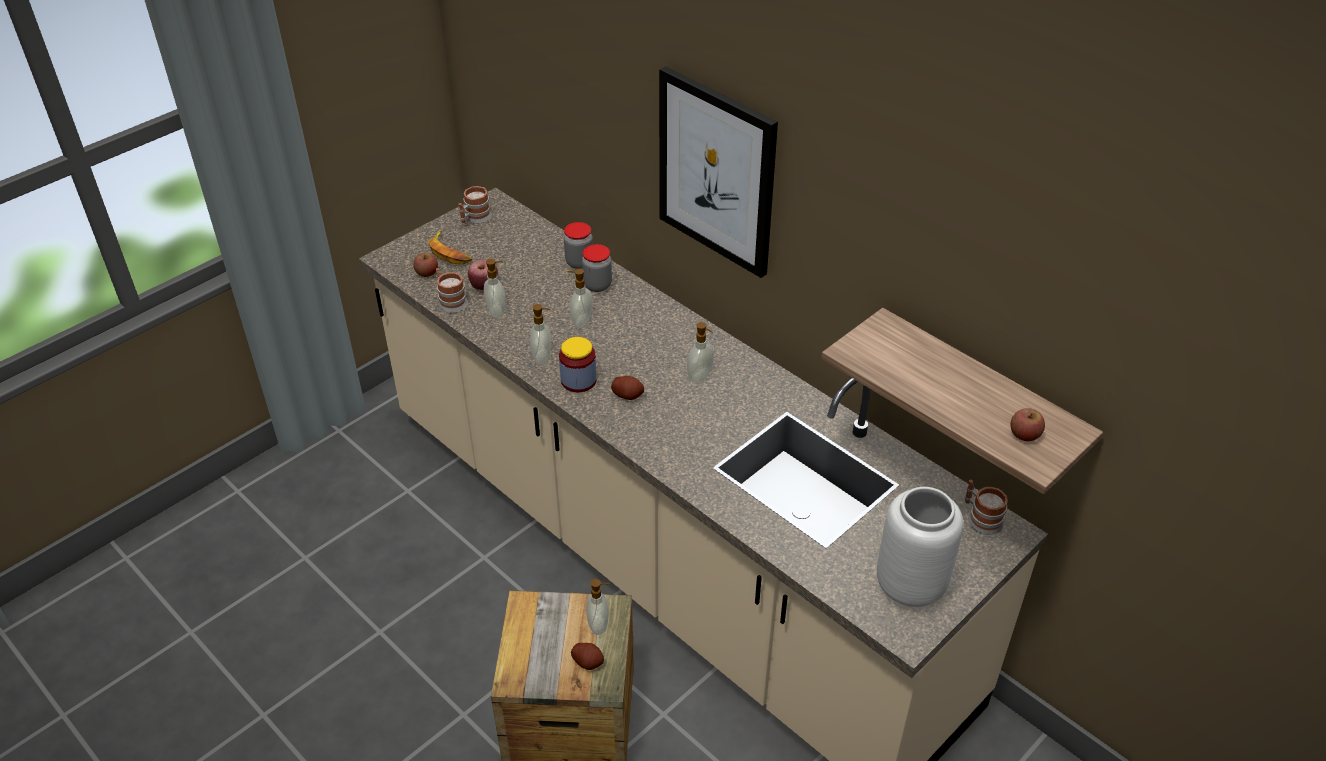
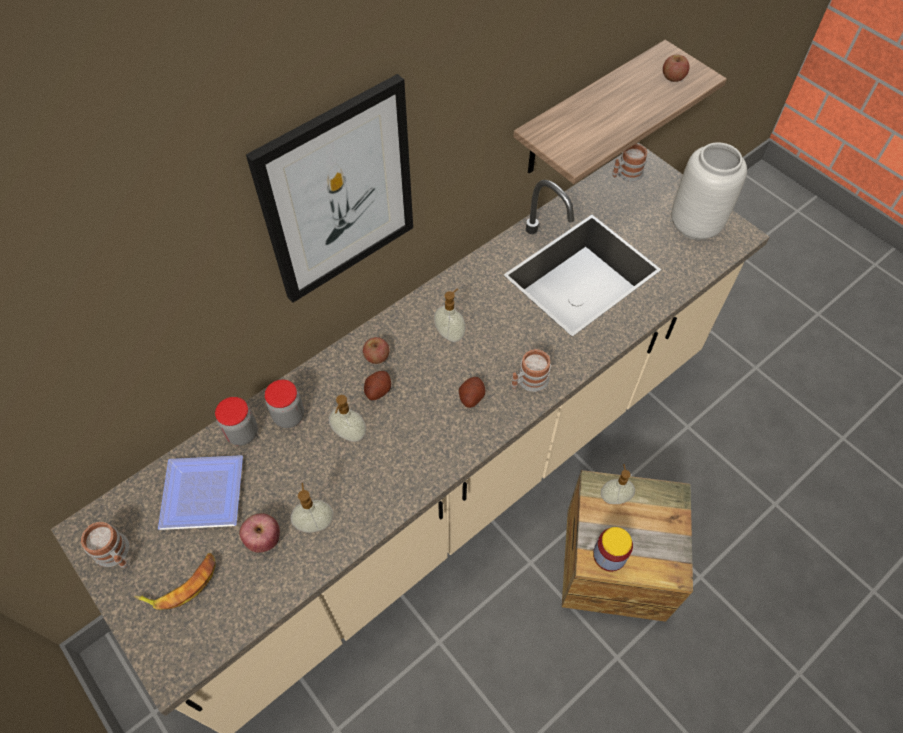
camera: 85 degrees left, 15 degrees up
apple [413,253,438,277] -> apple moved to [363,337,390,364]
mug [436,268,468,313] -> mug moved to [511,349,551,392]
soap dispenser [530,304,551,365] -> none
jar [559,337,597,392] -> jar moved to [593,527,633,572]
potato [571,643,604,670] -> potato moved to [364,371,391,400]
none -> plate [158,455,243,530]

